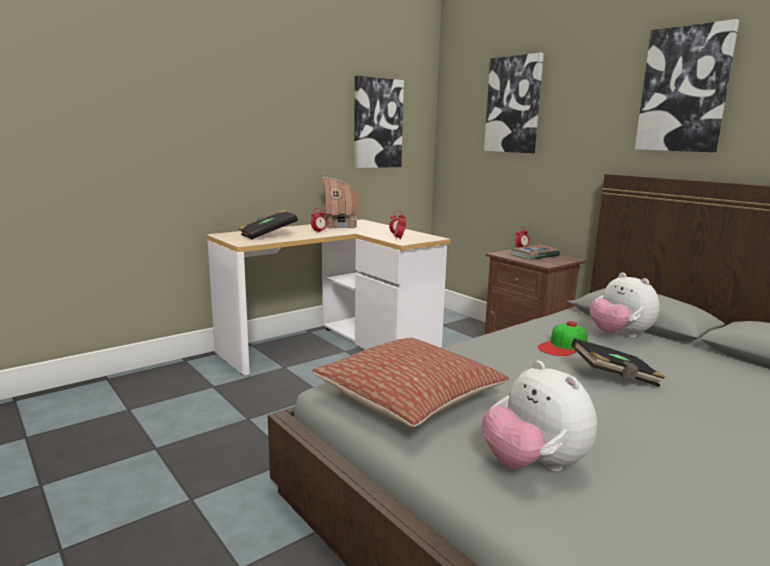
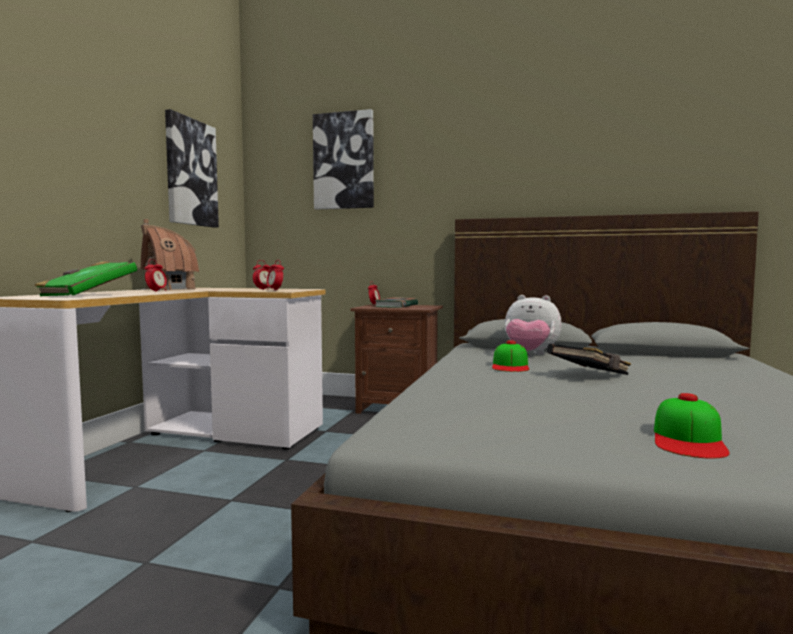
camera: 35 degrees left, 10 degrees down
black book [239,210,298,239] -> green book [35,261,137,296]
pillow [312,338,509,427] -> none
plush toy [482,360,597,472] -> cap [654,393,730,459]
picture [635,19,739,152] -> none

